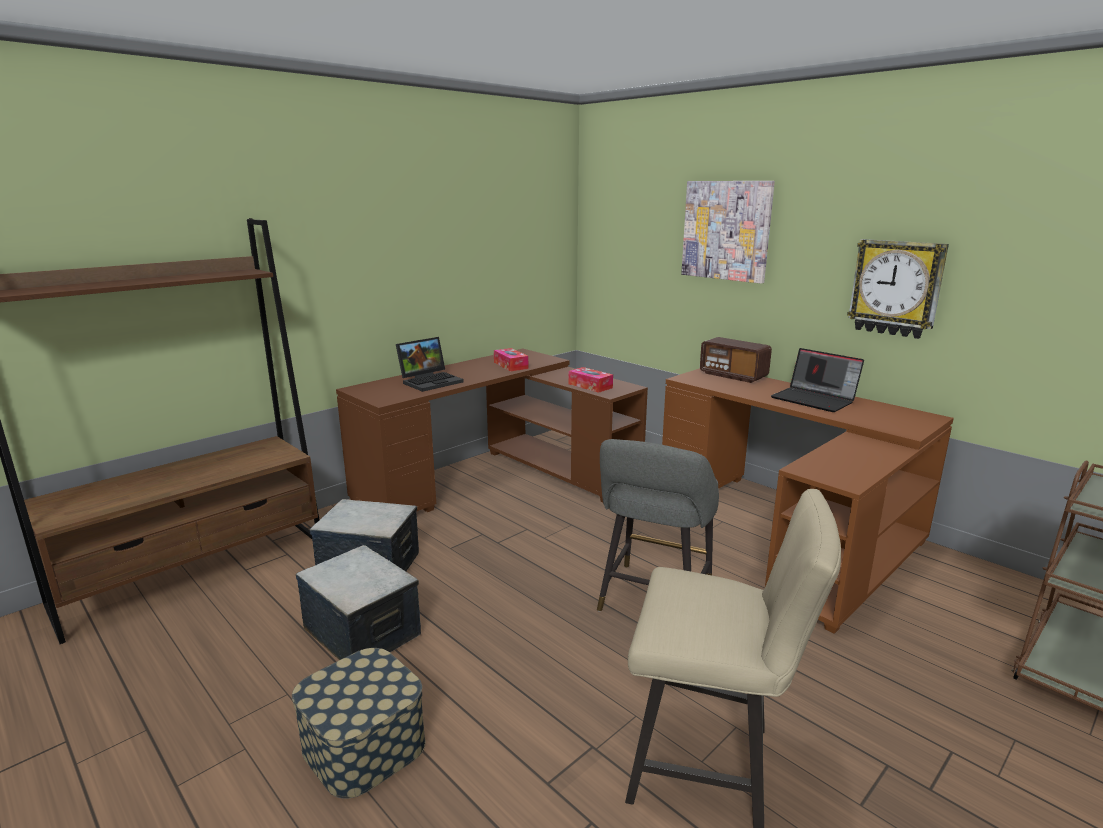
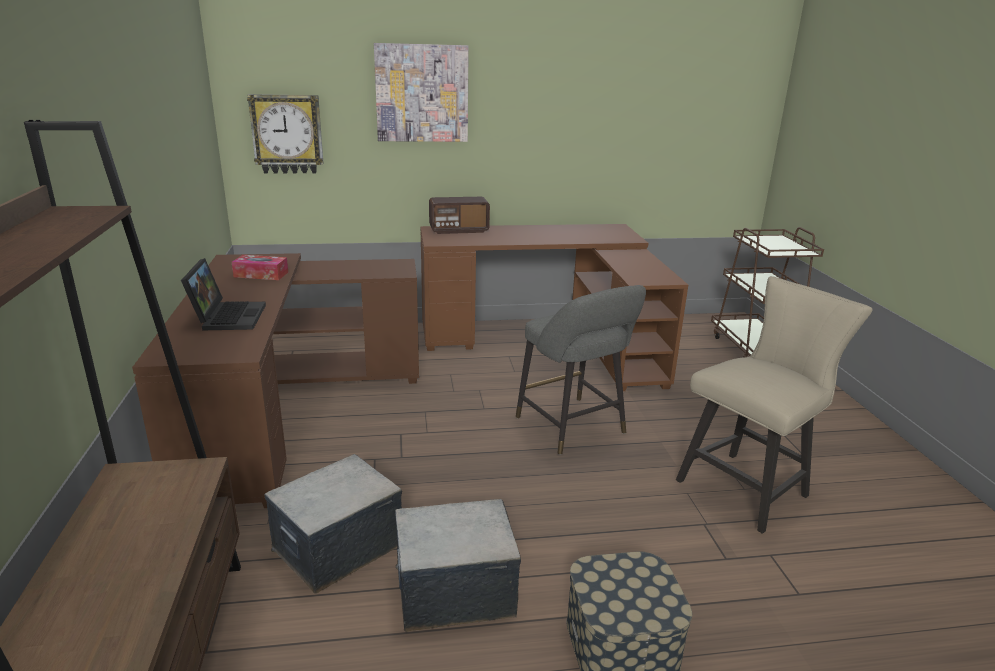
camera: 55 degrees left, 5 degrees up
tissue box [568,367,613,393] -> none
laptop [771,348,864,412] -> none
wall clock [847,239,949,339] -> wall clock moved to [247,94,323,174]

